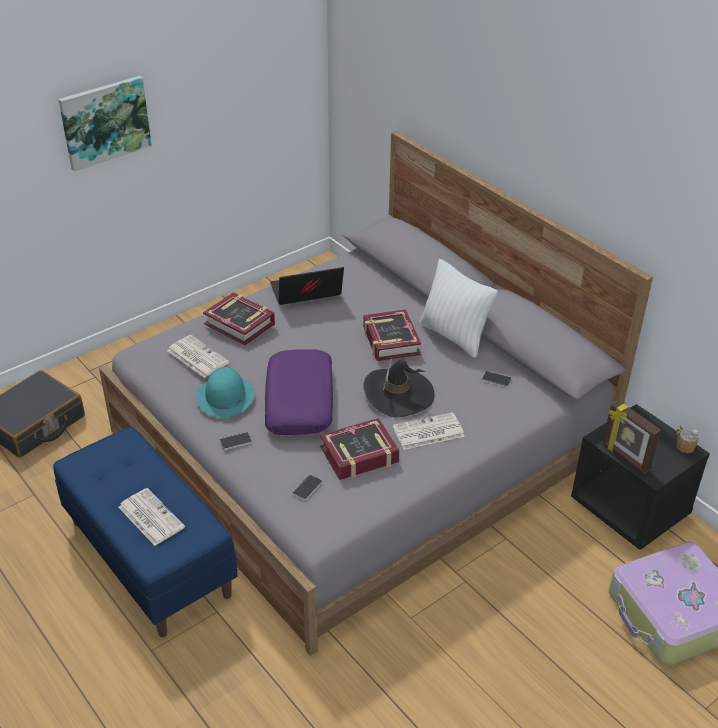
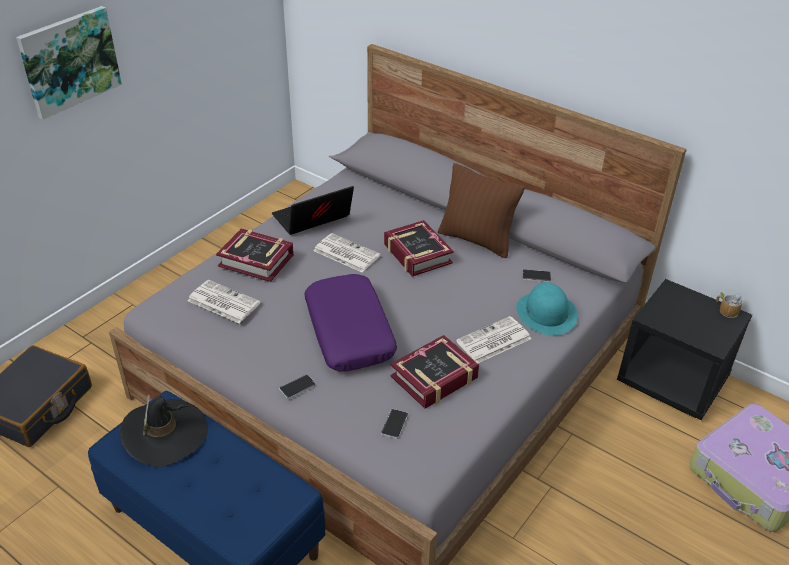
camera: 15 degrees left, 0 degrees up
newspaper [118,488,185,546] -> newspaper moved to [313,233,381,272]
turquoise hat [196,367,255,418] -> turquoise hat moved to [516,282,578,335]
black hat [364,358,435,417] -> black hat moved to [120,395,208,467]
white pillow [419,259,498,358] -> brown pillow [438,163,525,258]
picture frame [603,400,661,474] -> none

